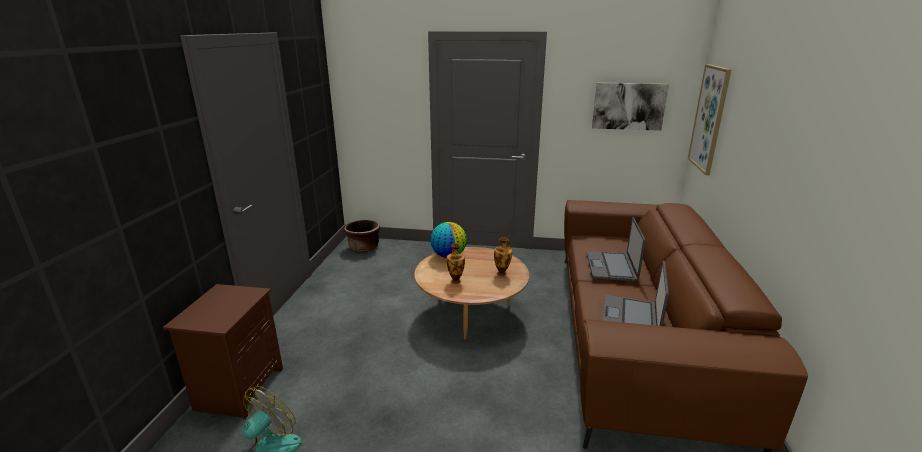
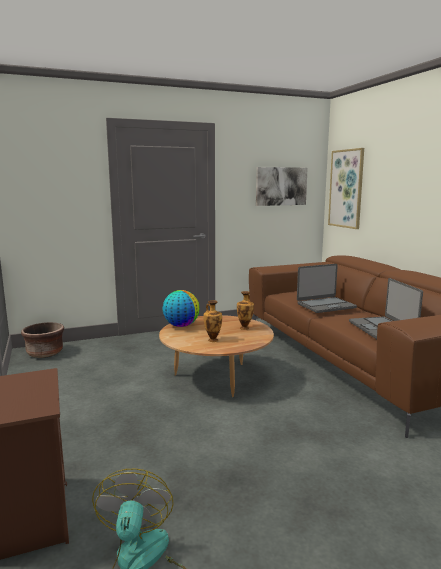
camera: 30 degrees left, 10 degrees down
laptop [587,217,646,282] -> laptop turned 90 degrees counterclockwise [297,264,357,313]

